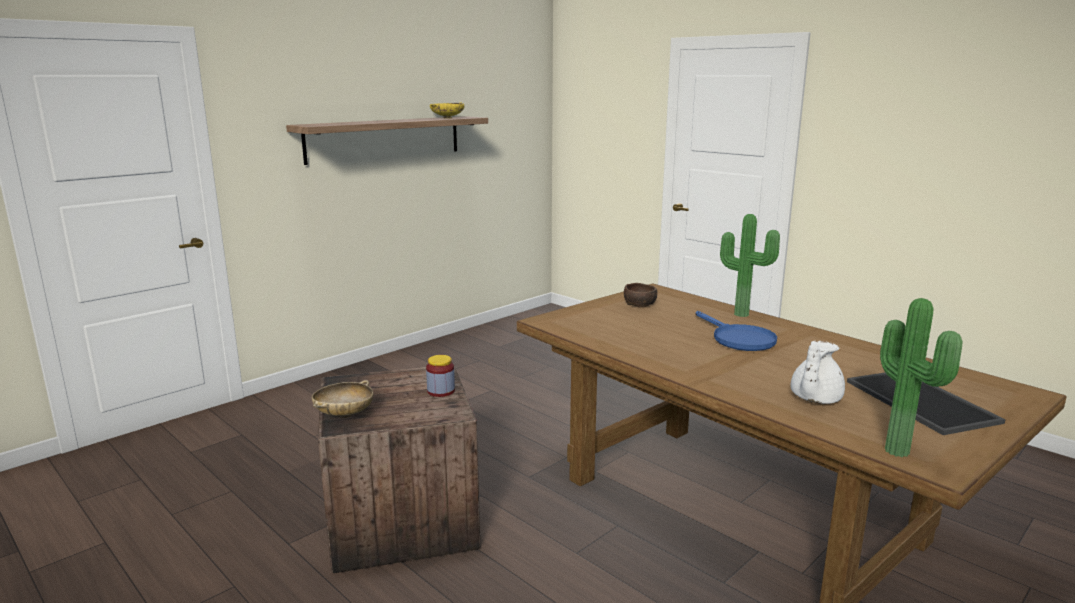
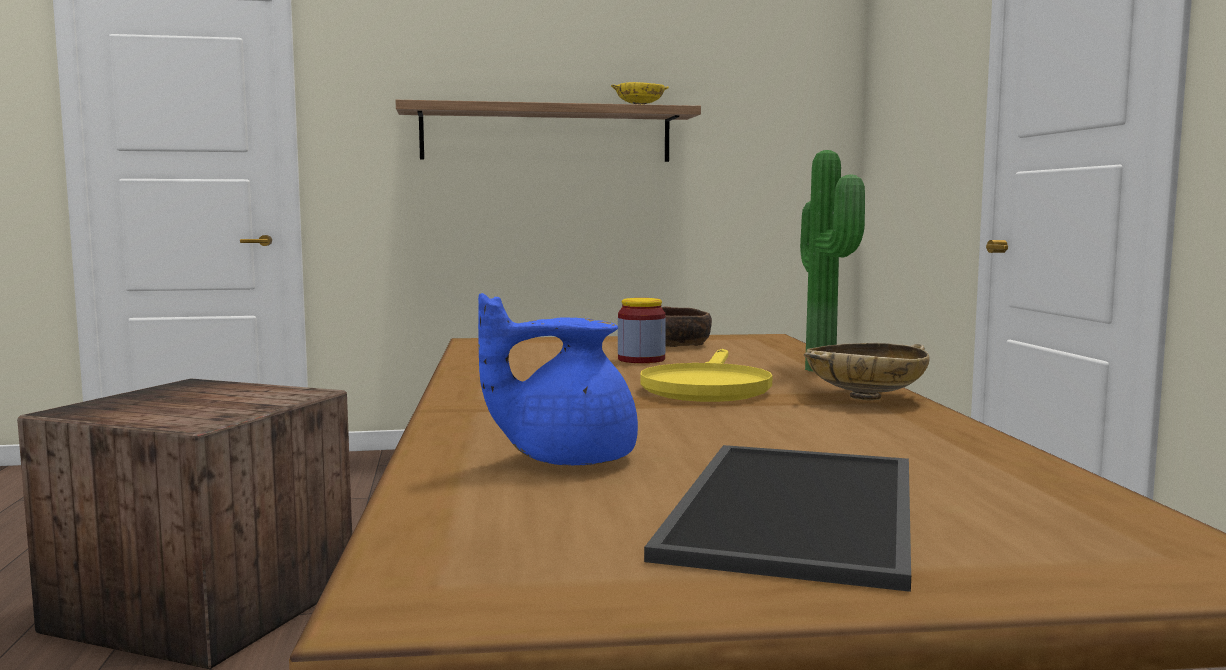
camera: 35 degrees right, 10 degrees down
beige bowl [312,380,373,418] -> beige bowl moved to [804,343,930,400]
jar [426,355,455,397] -> jar moved to [618,298,666,363]
blue frying pan [696,311,777,351] -> yellow frying pan [640,349,772,402]
white teapot [791,341,845,404] -> blue teapot [478,293,638,465]
potted plant [880,298,962,457] -> none

